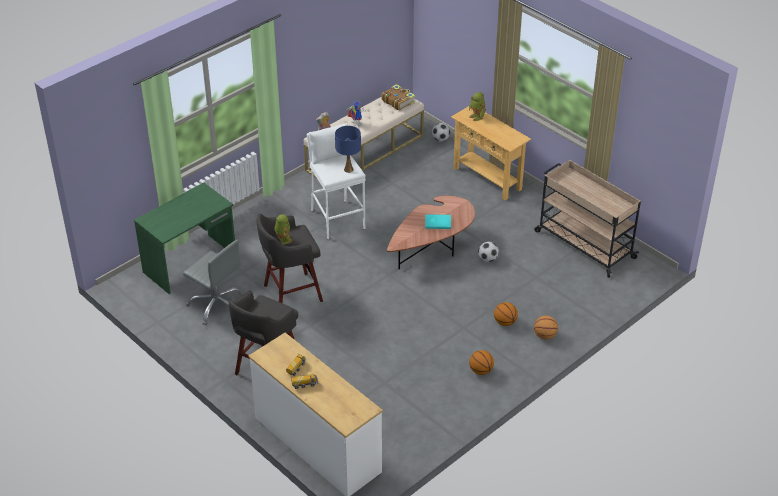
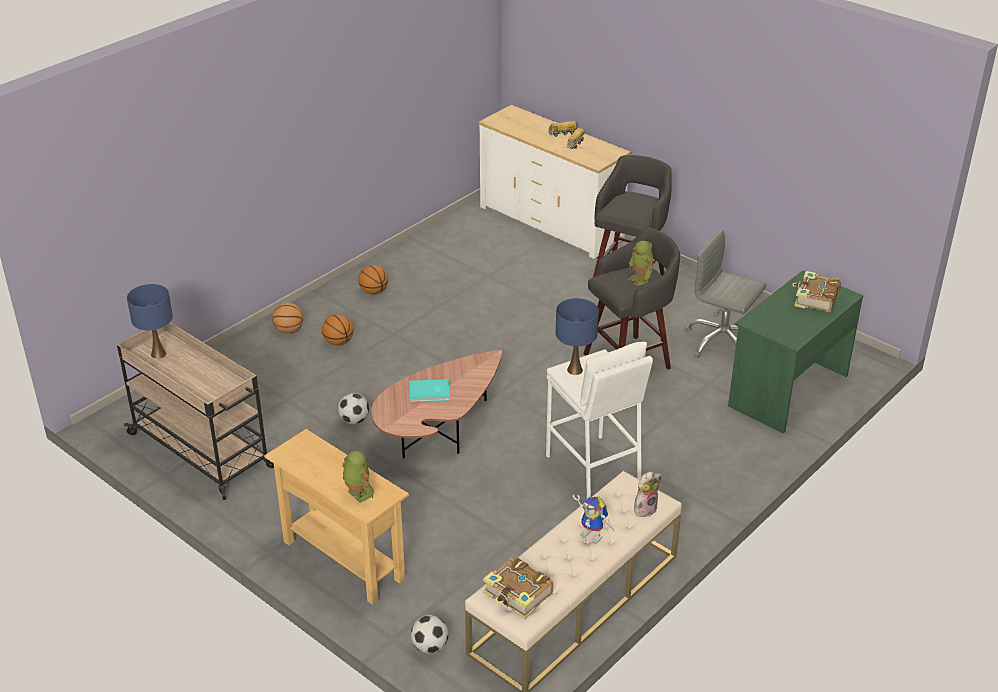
camera: 175 degrees right, 5 degrees down
none -> blue table lamp [127,284,173,359]
none -> book [792,271,841,313]

